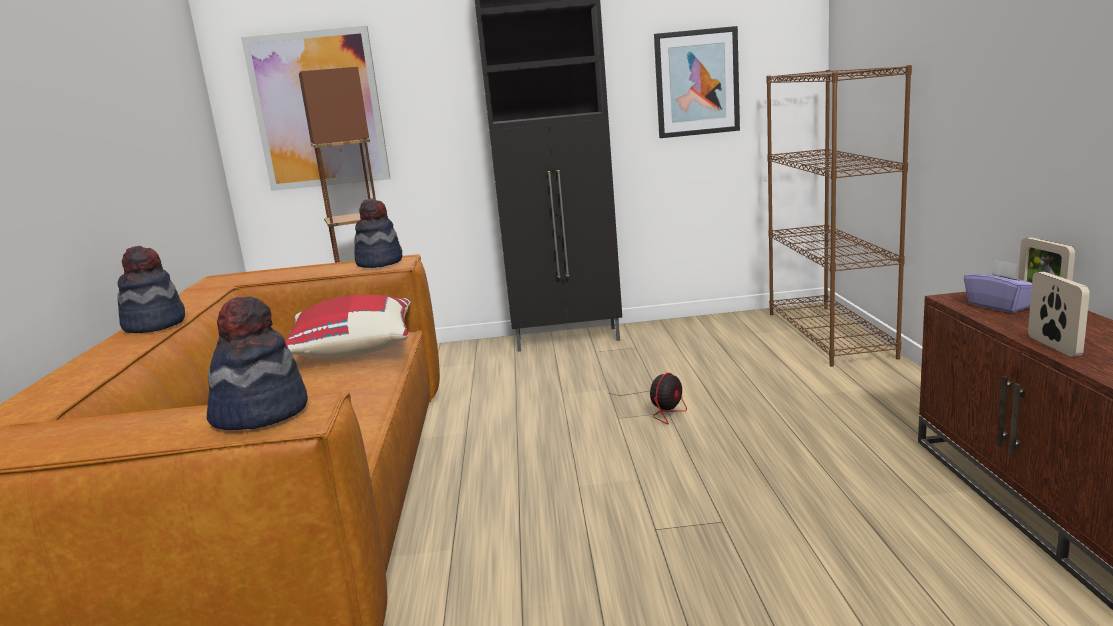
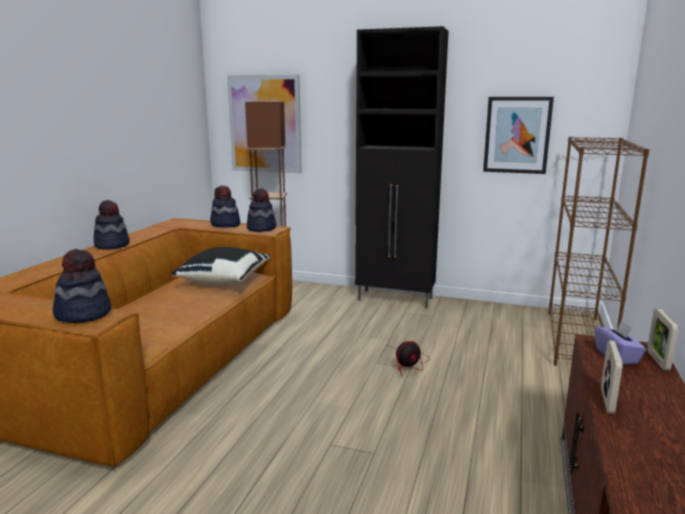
camera: 20 degrees right, 0 degrees up
red pillow [285,294,411,359] -> black pillow [171,247,271,285]
none -> hat [210,186,240,228]

